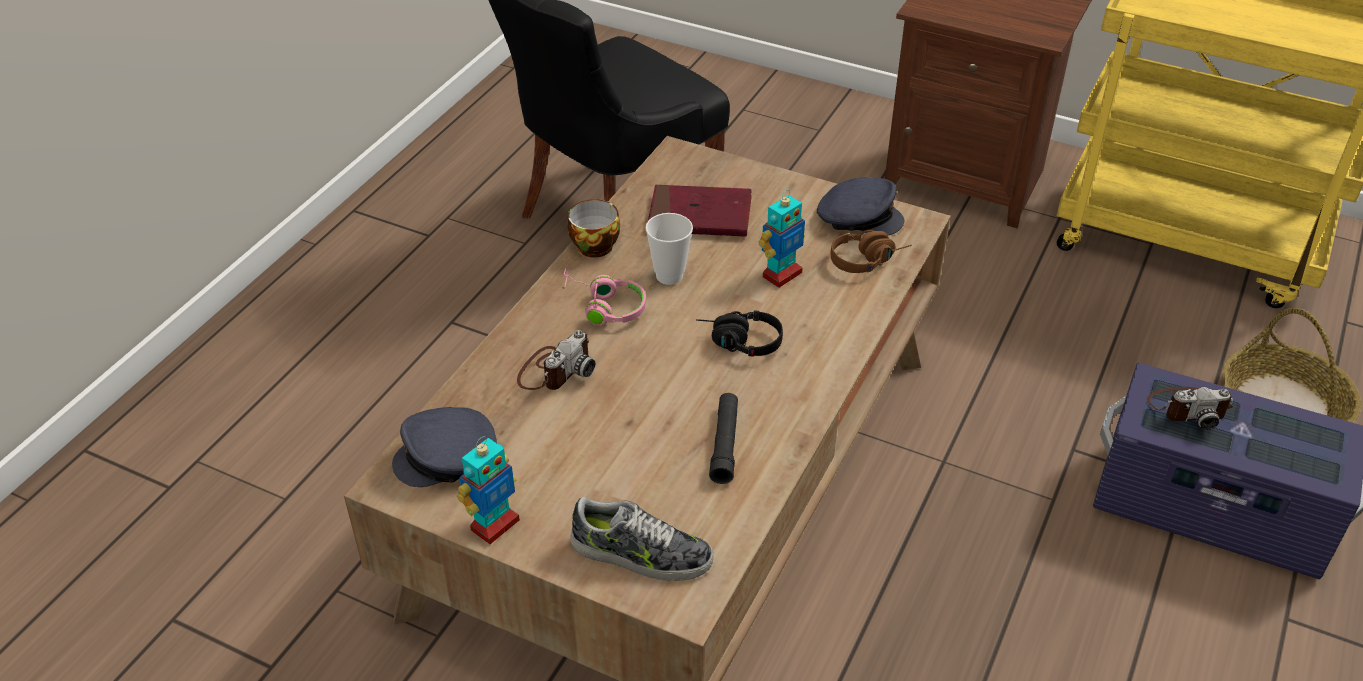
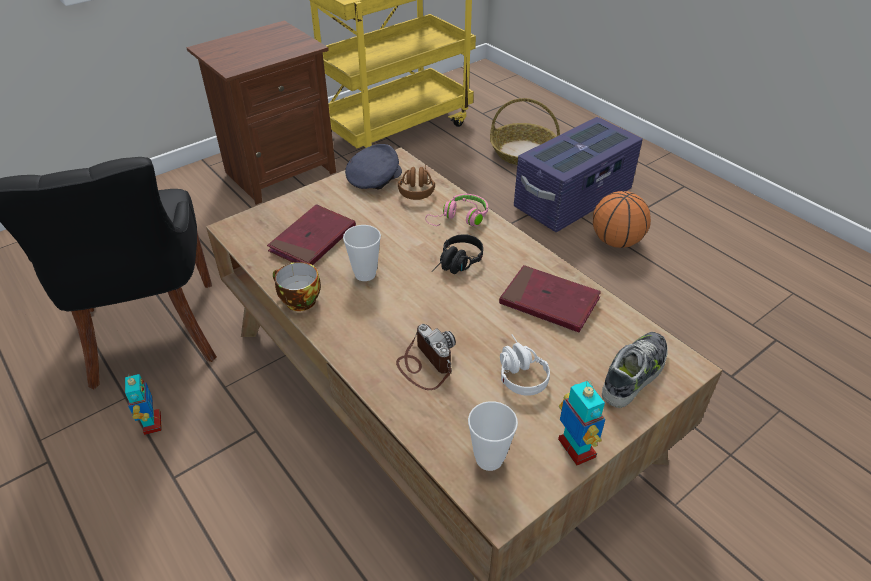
camera: 65 degrees left, 0 degrees up
grey cap [392,407,497,487] -> cup [468,401,518,471]
pink headphones [563,268,646,326] -> pink headphones moved to [425,194,488,226]
black flashlight [709,393,738,484] -> red book [499,265,601,332]
toy robot [758,190,805,288] -> toy robot moved to [125,374,162,435]
camera [1147,387,1233,430] -> none
none -> white headphones [500,334,550,396]
none -> basketball [593,191,651,248]

